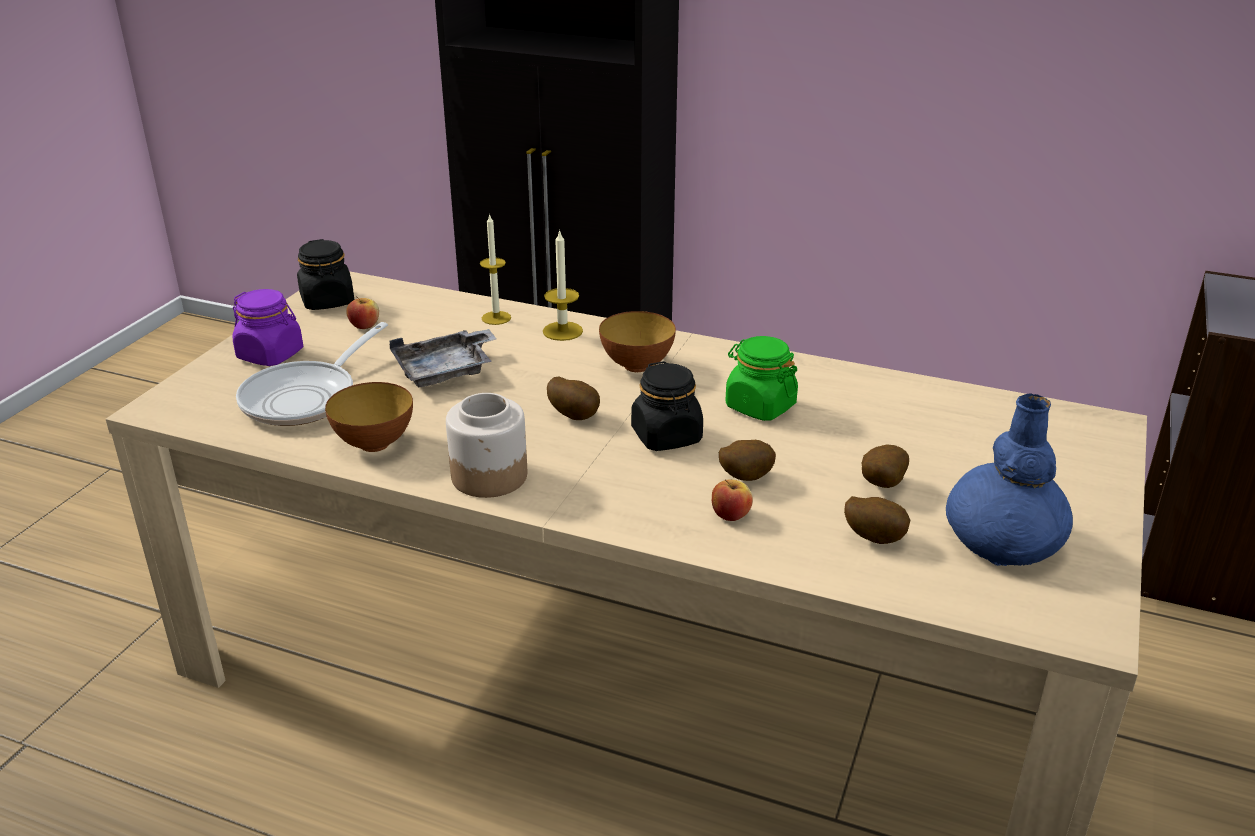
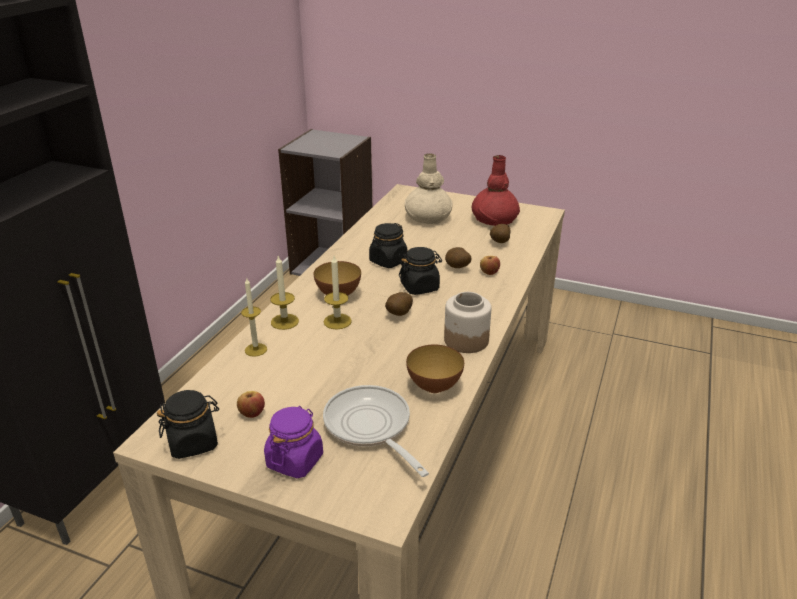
camera: 90 degrees left, 0 degrees up
frying pan [236,322,388,426] -> frying pan turned 150 degrees counterclockwise [323,385,429,477]
grey tray [390,329,496,387] -> none
green jar [725,336,798,421] -> black jar [369,223,408,268]
potato [861,444,909,488] -> none
blue vase [946,393,1073,566] -> red vase [472,155,520,226]
none -> candle [324,256,352,329]
none -> beige vase [405,154,452,224]

